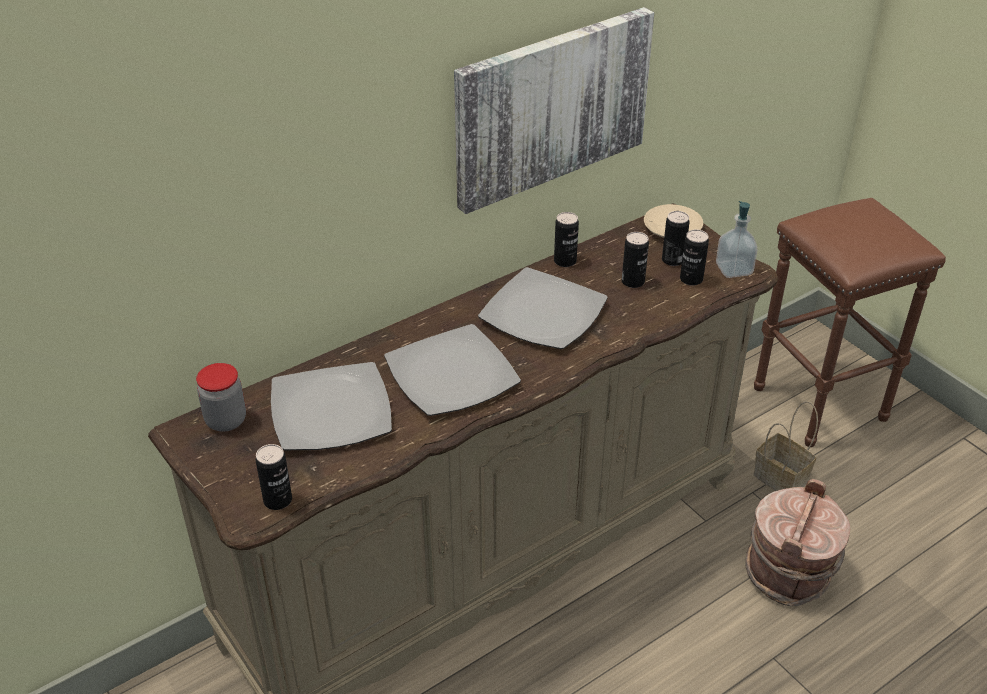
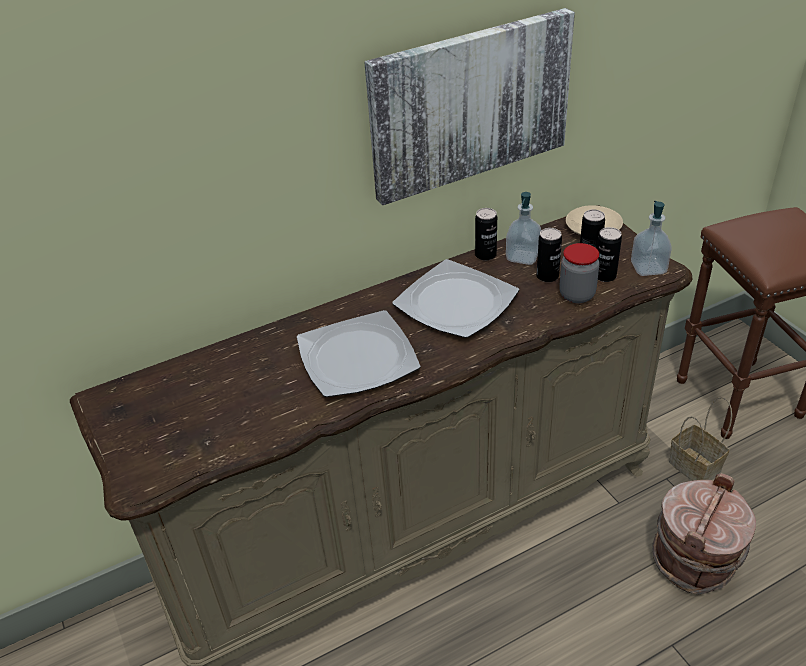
camera: 10 degrees right, 0 degrees up
jar [196,363,246,432] -> jar moved to [559,243,600,304]
can [256,444,292,510] -> none
plate [271,362,392,450] -> none
none -> soap dispenser [506,192,541,265]

